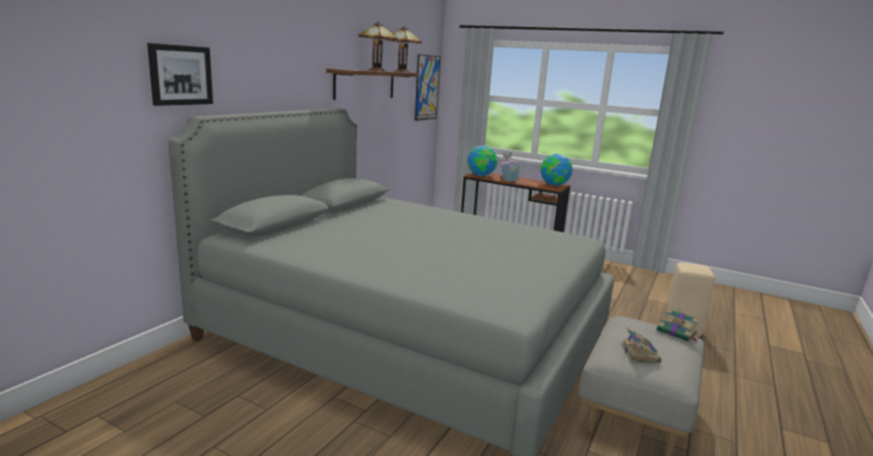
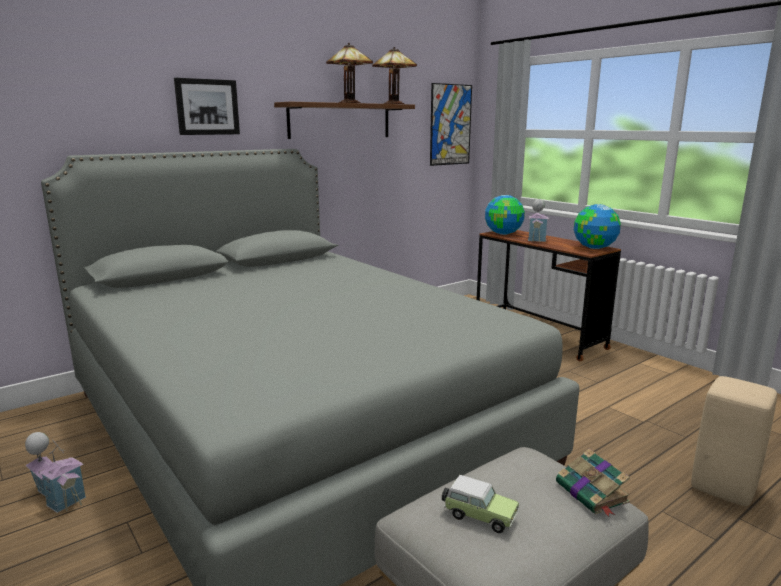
camera: 25 degrees right, 0 degrees up
picture [147,43,213,106] -> picture moved to [174,78,240,135]
book [621,328,661,364] -> toy car [442,475,519,533]
none -> toy house [25,432,86,513]

